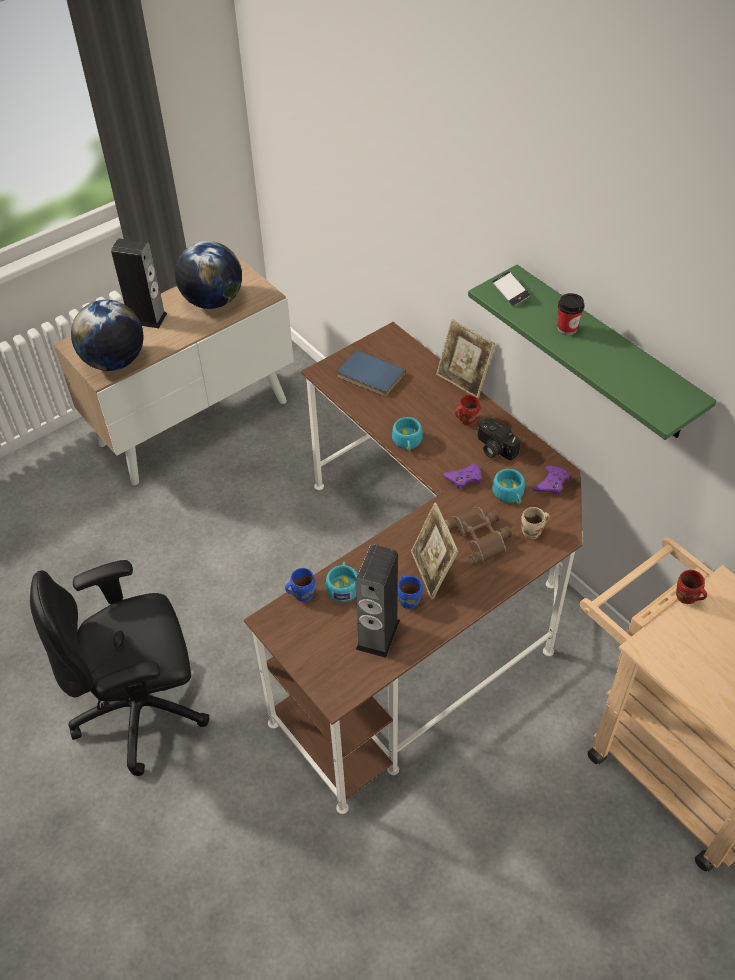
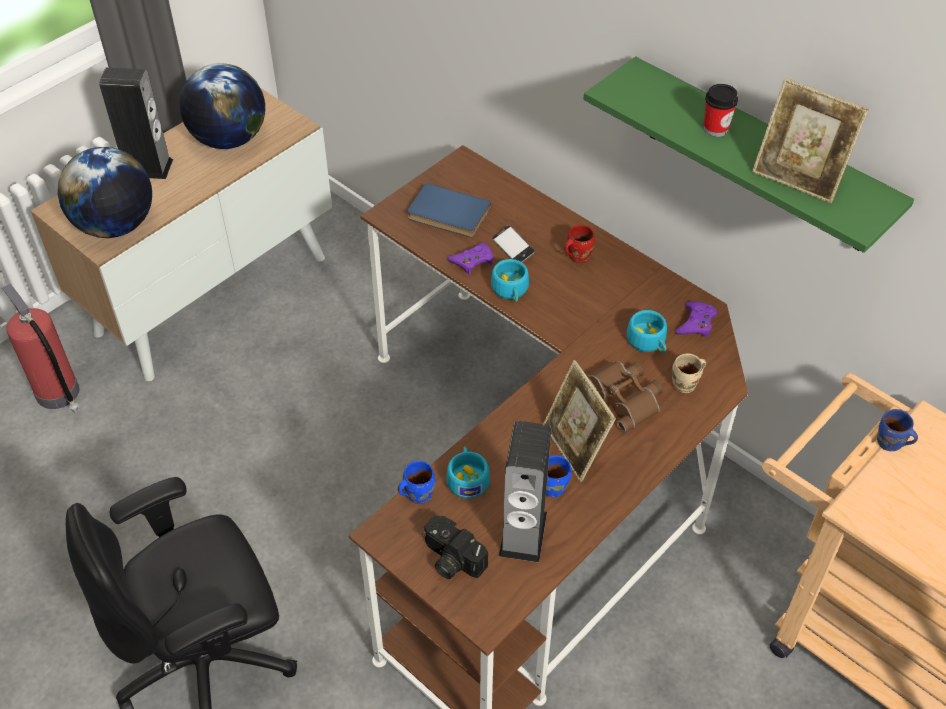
camera: 10 degrees left, 0 degrees up
picture frame [436,319,496,398] -> picture frame moved to [752,78,869,204]
purple game controller [443,463,482,491] -> purple game controller moved to [447,243,493,275]
camera [477,418,520,460] -> camera moved to [423,516,488,579]
phone [492,271,531,307] -> phone moved to [492,225,535,263]
red mug [676,570,707,604] -> blue mug [877,409,918,451]
none -> fire extinguisher [2,284,79,414]

